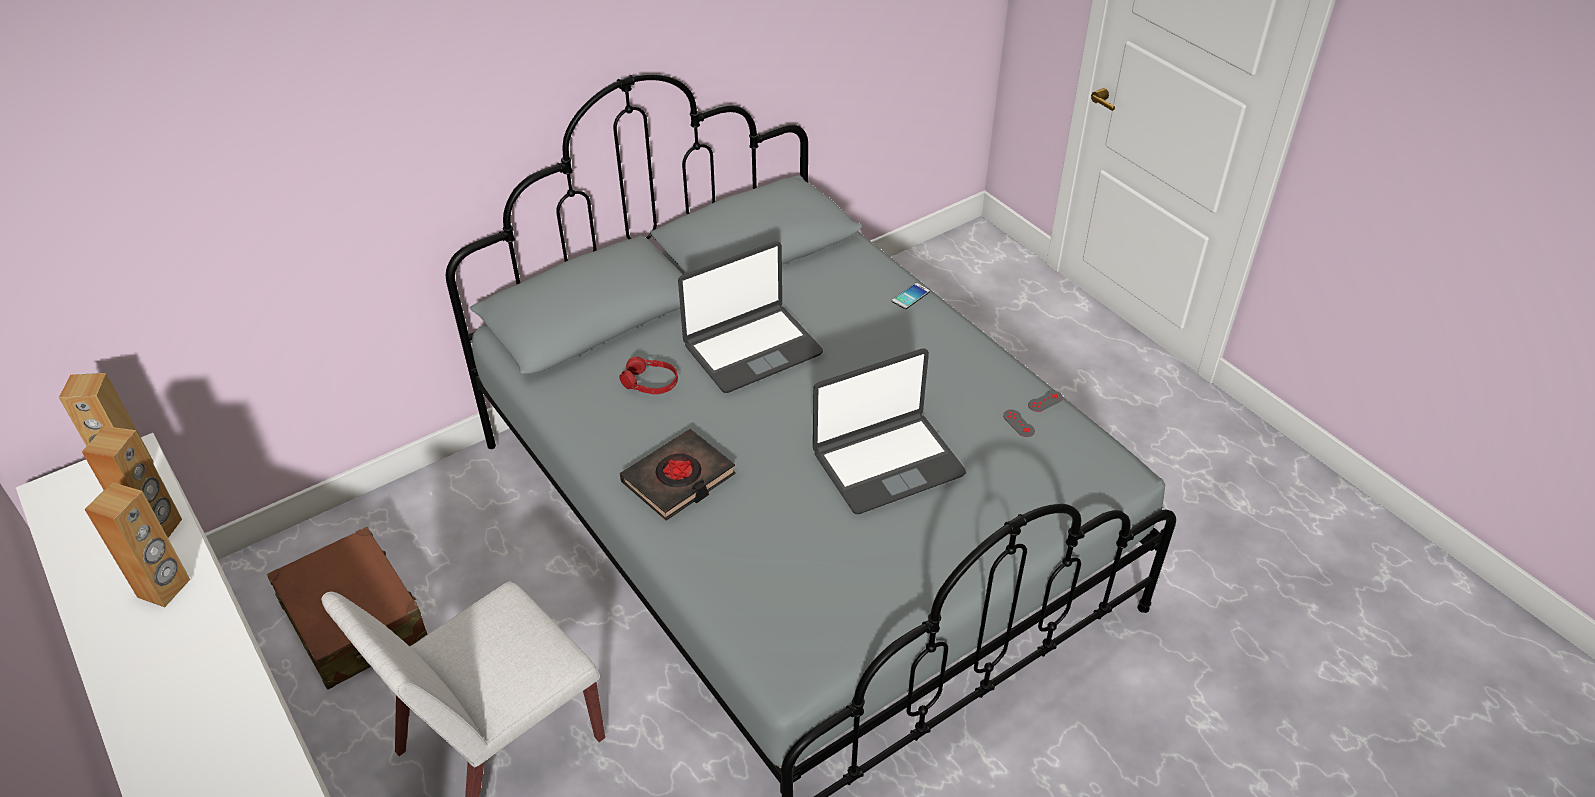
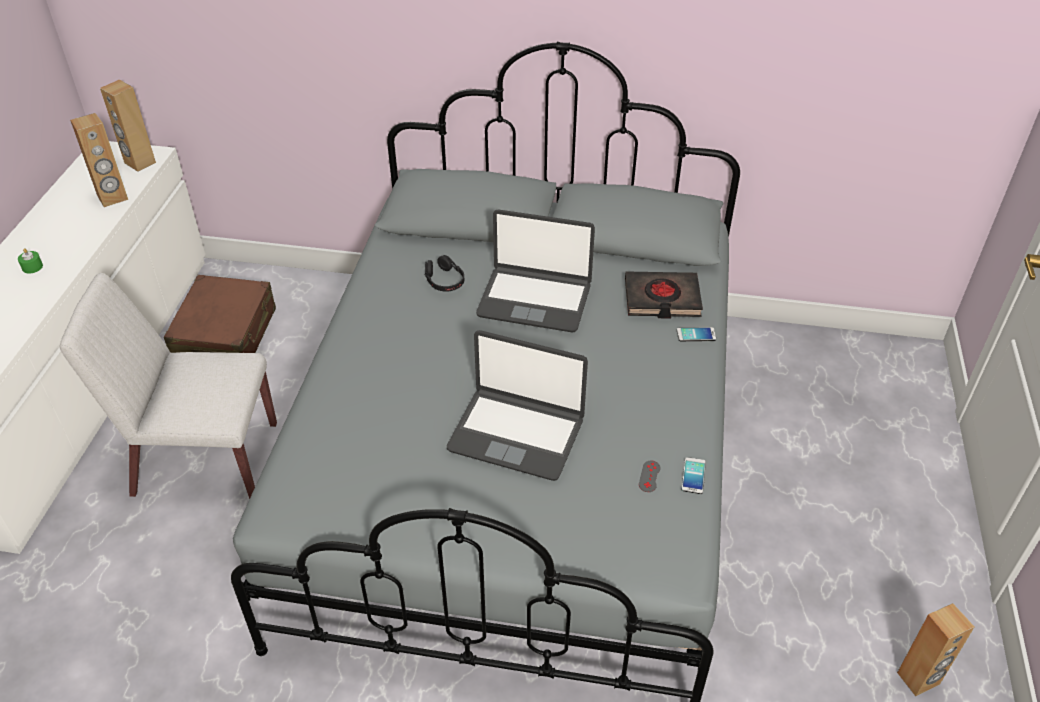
camera: 45 degrees right, 0 degrees up
brown speaker [84,482,190,607] -> brown speaker moved to [897,603,974,696]
red headphones [619,357,678,394] -> black headphones [424,255,464,292]
black book [620,429,736,521] -> black book moved to [625,271,703,319]
grey game controller [1028,390,1063,412] -> phone [682,457,706,494]
none -> green candle [18,248,43,274]

